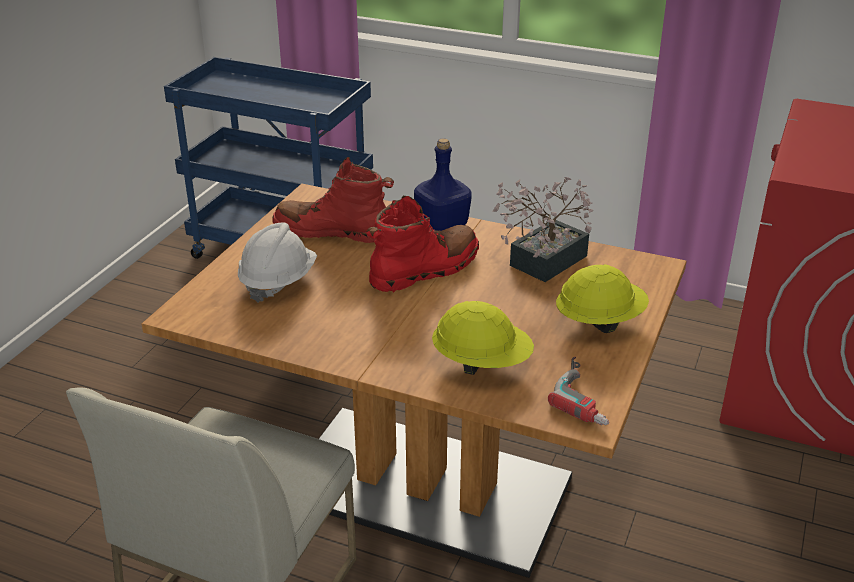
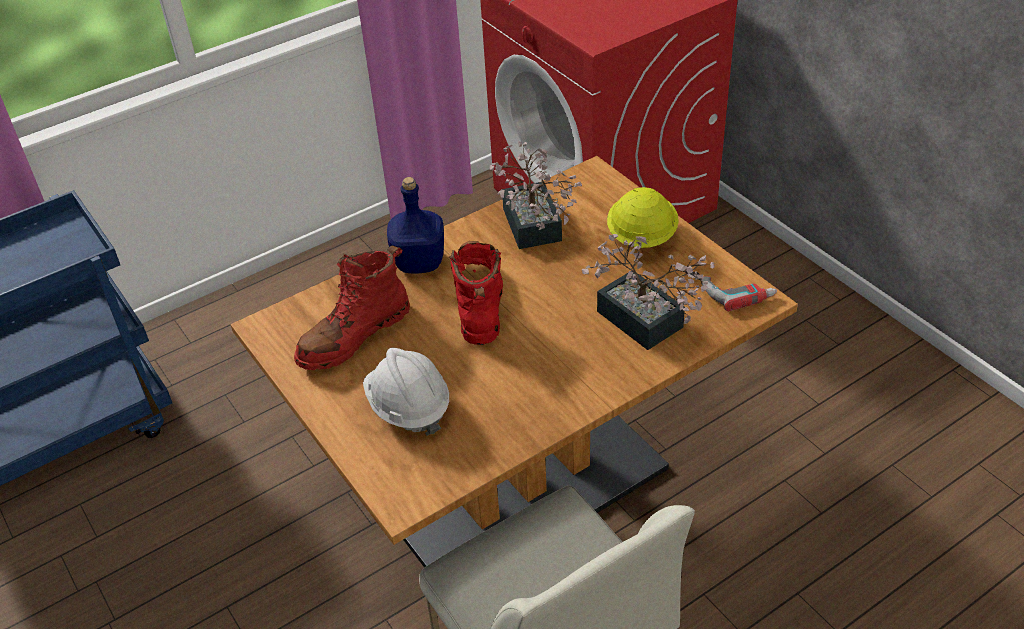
camera: 55 degrees left, 10 degrees up
yellow hard hat [432,301,534,375] -> potted plant [582,234,714,350]

